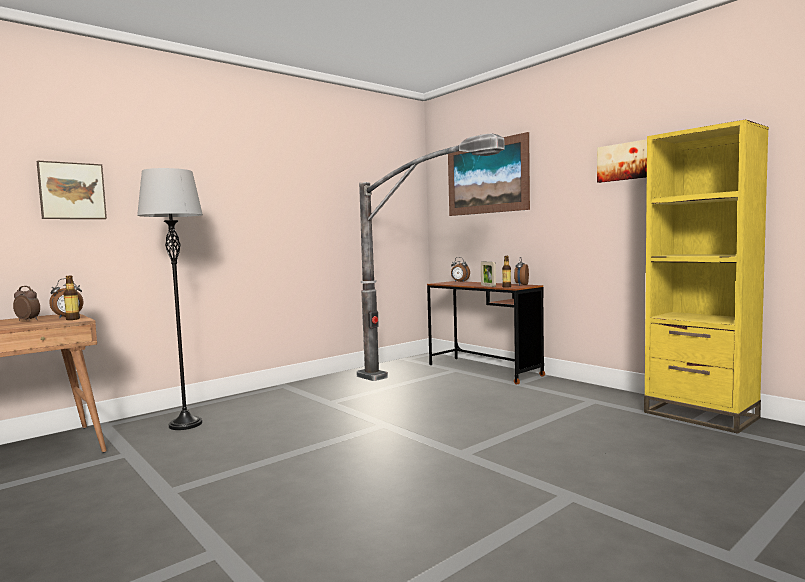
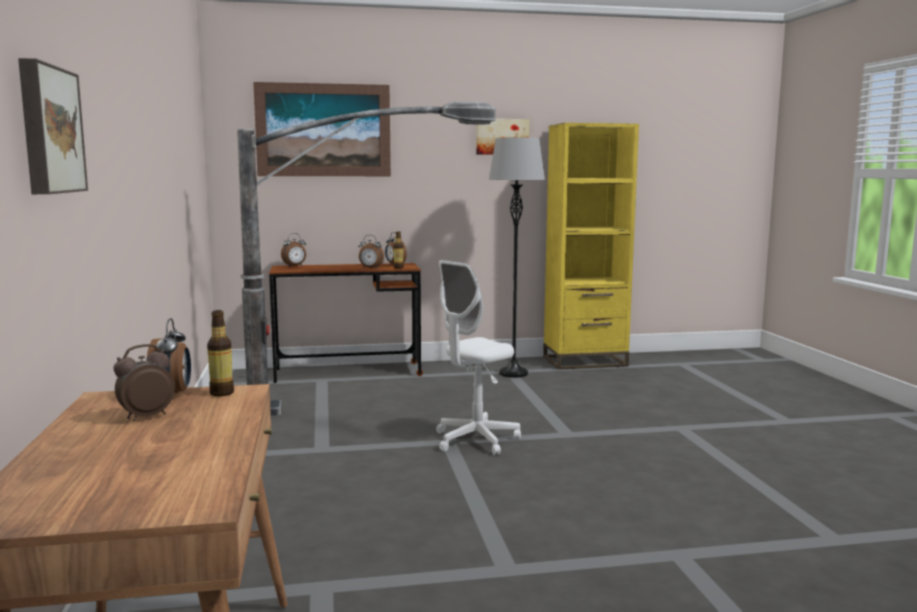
camera: 60 degrees left, 5 degrees up
grey floor lamp [137,168,203,430] -> grey floor lamp moved to [489,137,545,378]
picture frame [481,262,496,287] -> alarm clock [358,235,384,269]
none -> white office chair [436,260,521,455]

